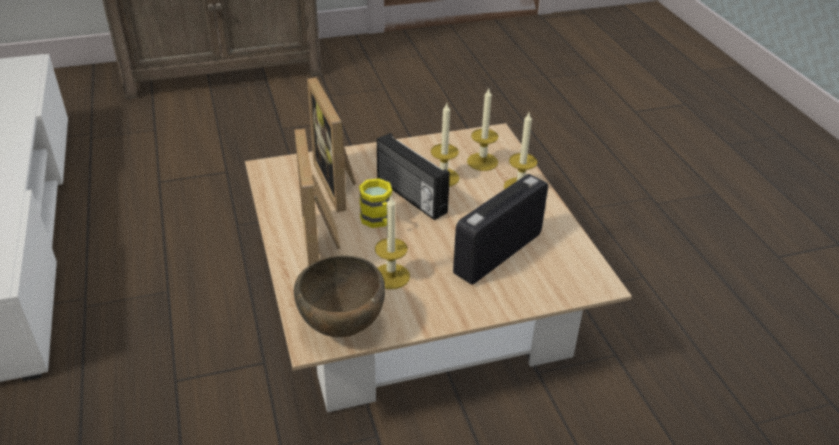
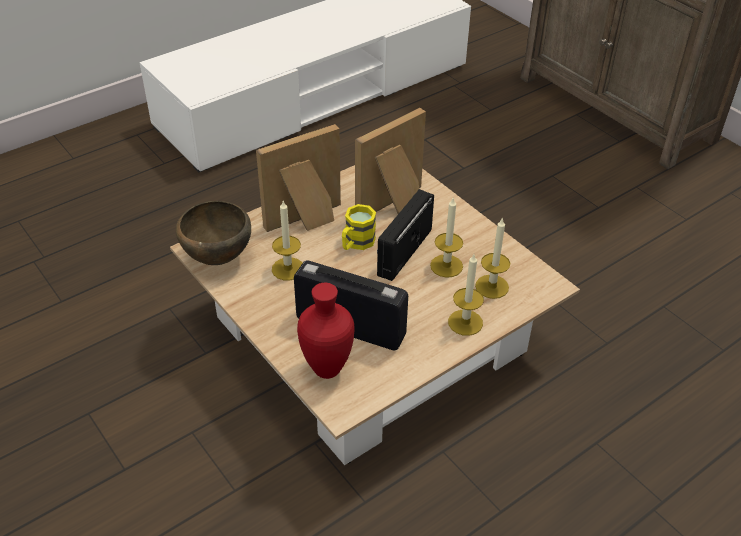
camera: 70 degrees right, 5 degrees up
none -> red vase [297,283,355,379]

